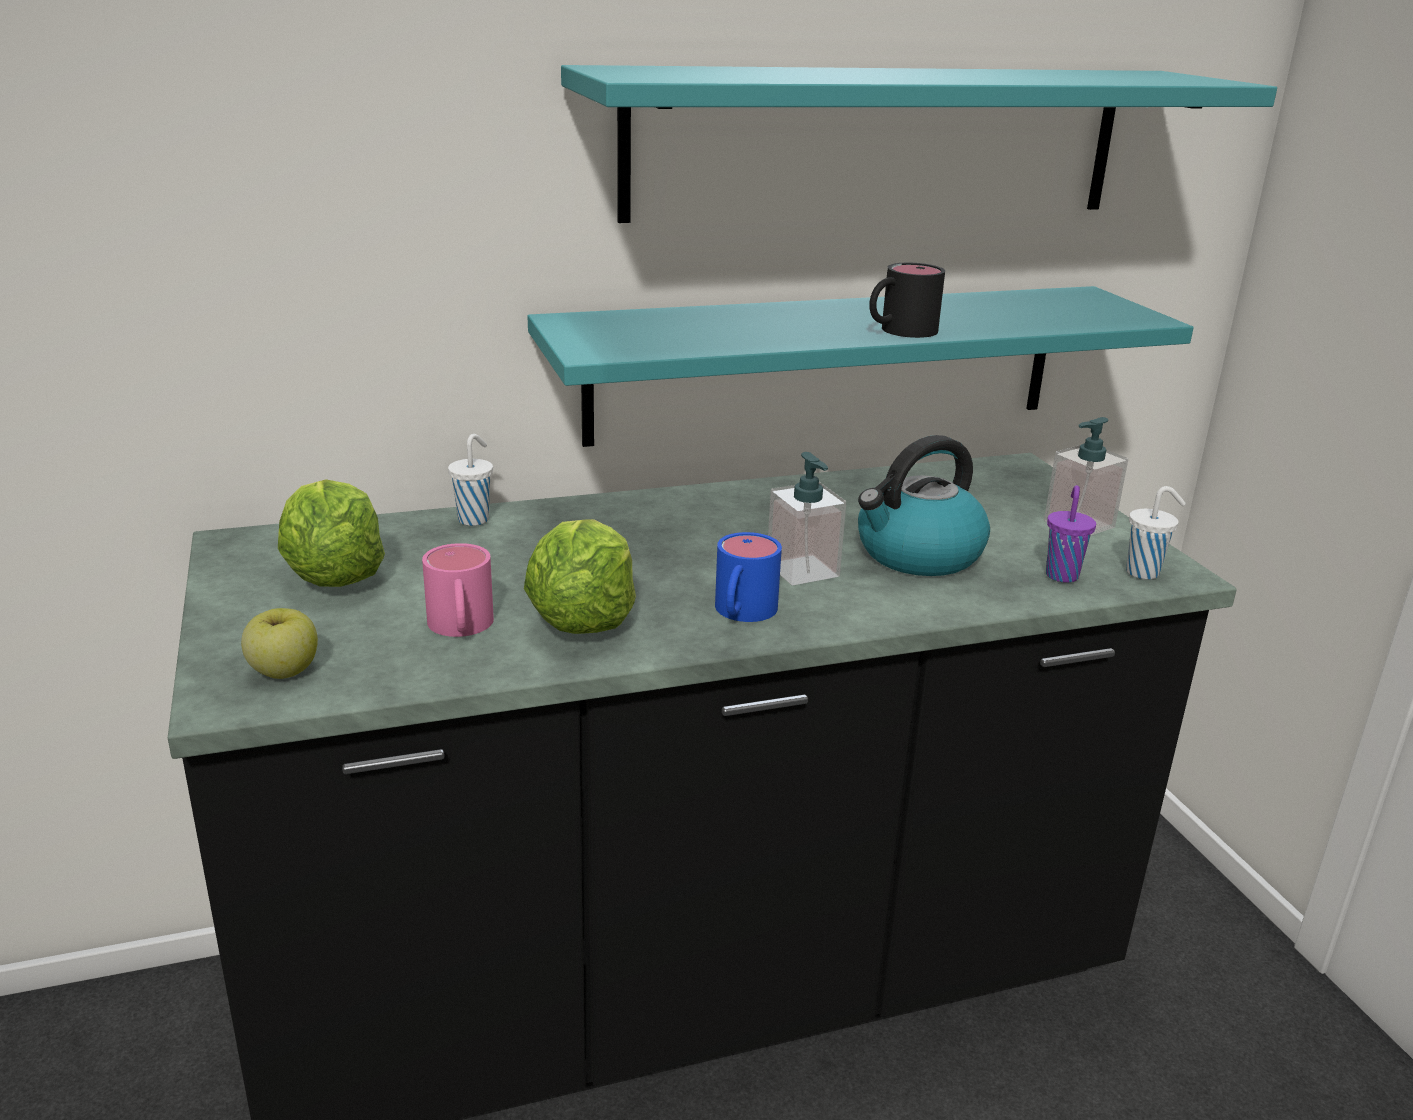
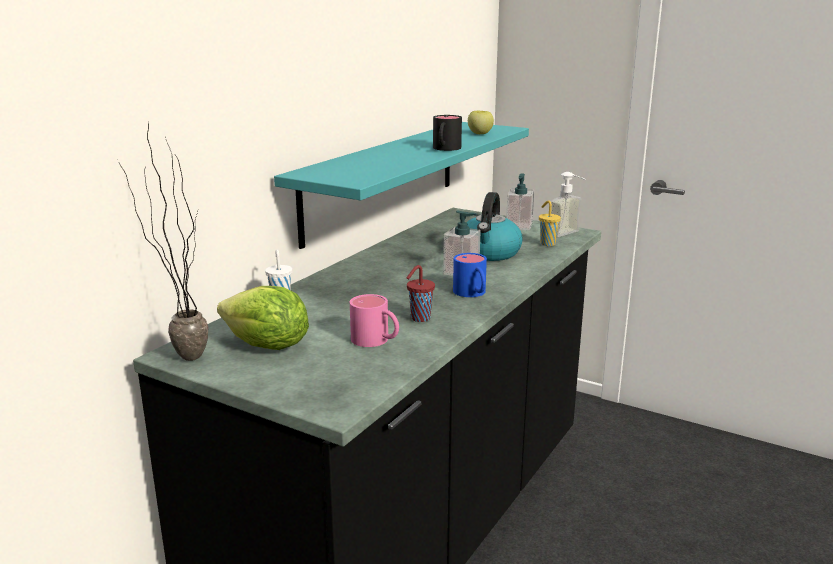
camera: 40 degrees left, 5 degrees down
apple [241,608,318,679] -> apple moved to [468,111,494,134]
lettuce [524,519,636,634] -> red cup [407,265,435,322]
turquoise shelf [561,65,1277,223] -> none
purple cup [1046,485,1096,583] -> yellow cup [539,200,561,246]
white cup [1126,486,1186,580] -> soap dispenser [551,172,586,237]
none -> potted plant [119,121,209,361]

